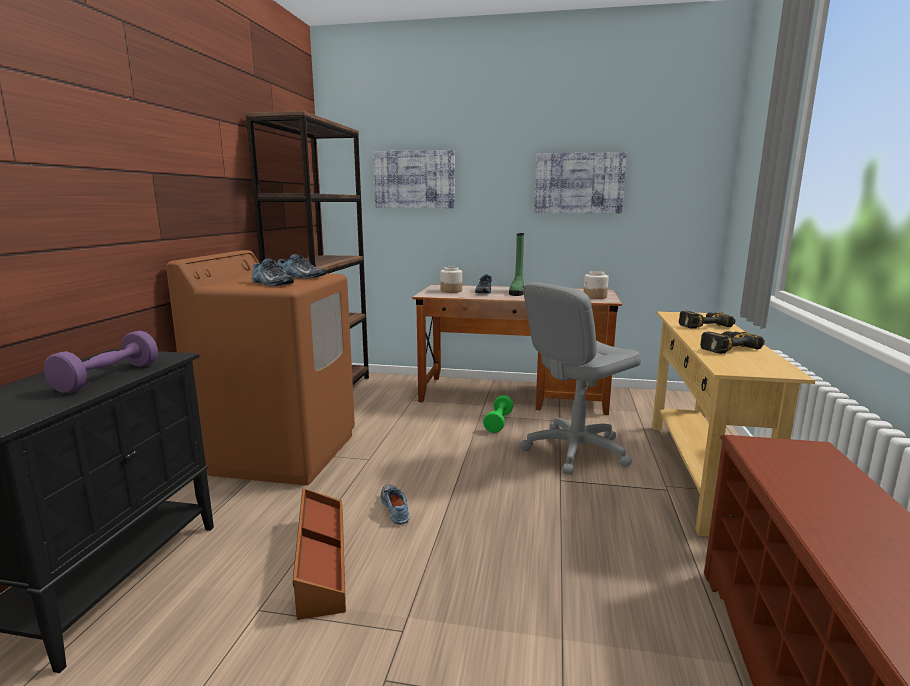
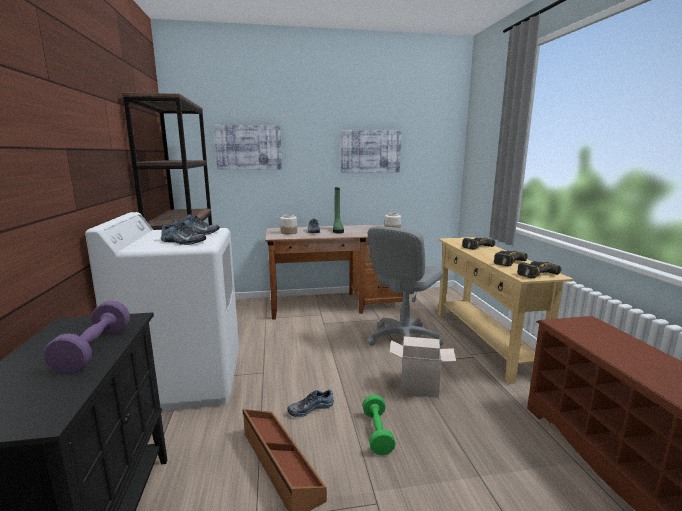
camera: 20 degrees left, 0 degrees up
brown washing machine [166,250,355,485] -> white washing machine [85,212,239,411]
shoe [381,484,410,525] -> shoe turned 75 degrees counterclockwise [287,390,334,417]
green dumbbell [483,395,514,433] -> green dumbbell moved to [363,395,396,455]
none -> cardboard box [390,336,456,398]
none -> power drill [517,261,561,279]

